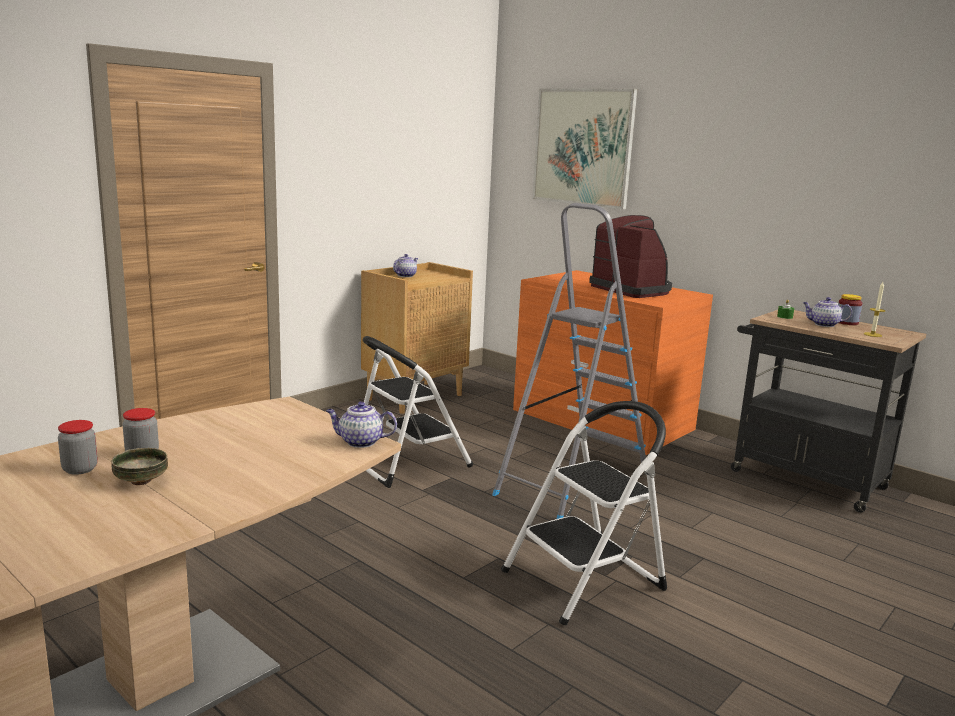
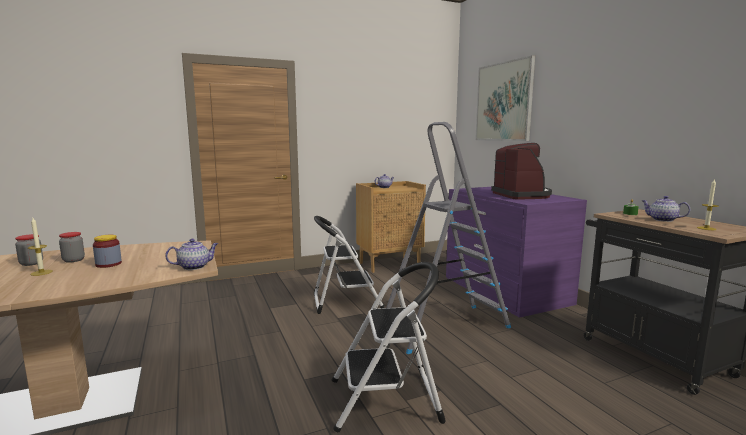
camera: 25 degrees right, 5 degrees down
bowl [111,448,168,485] -> candle [28,218,52,276]
teapot [326,401,397,448] -> teapot turned 120 degrees clockwise [165,239,218,270]
orange dresser [513,270,713,455] -> purple dresser [446,187,587,318]
jar [838,294,862,325] -> jar moved to [93,235,122,268]

